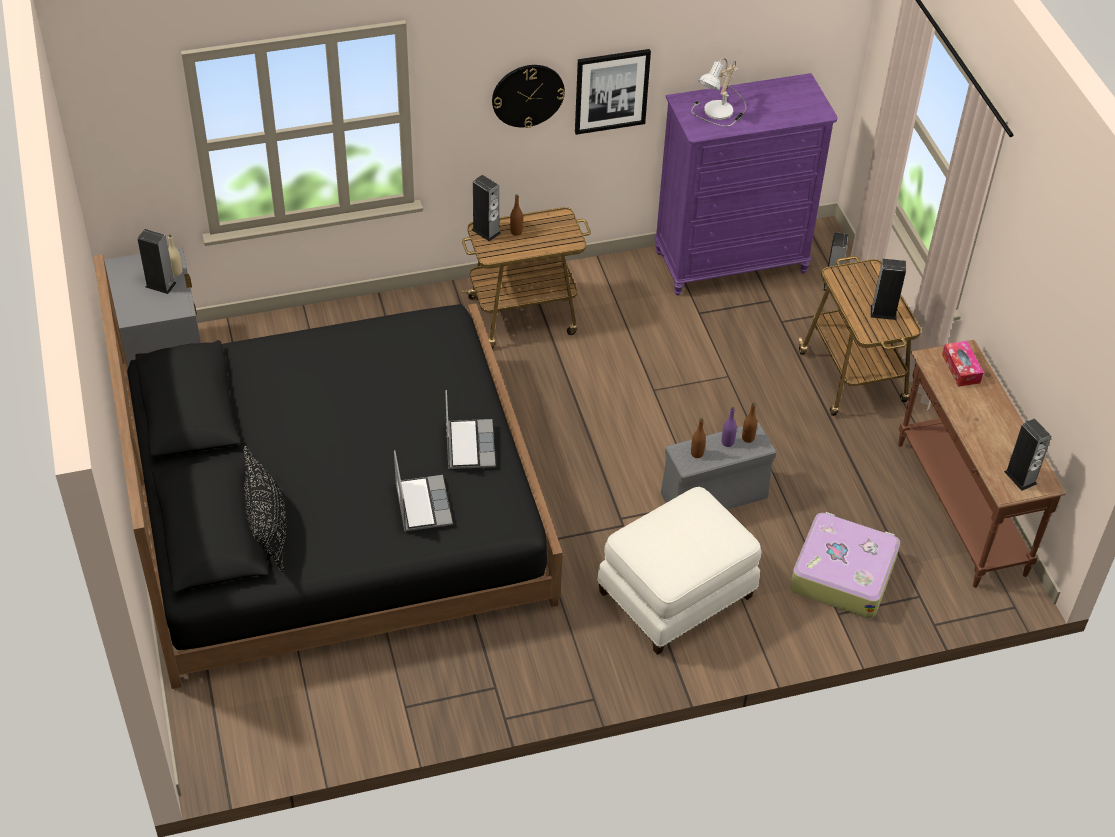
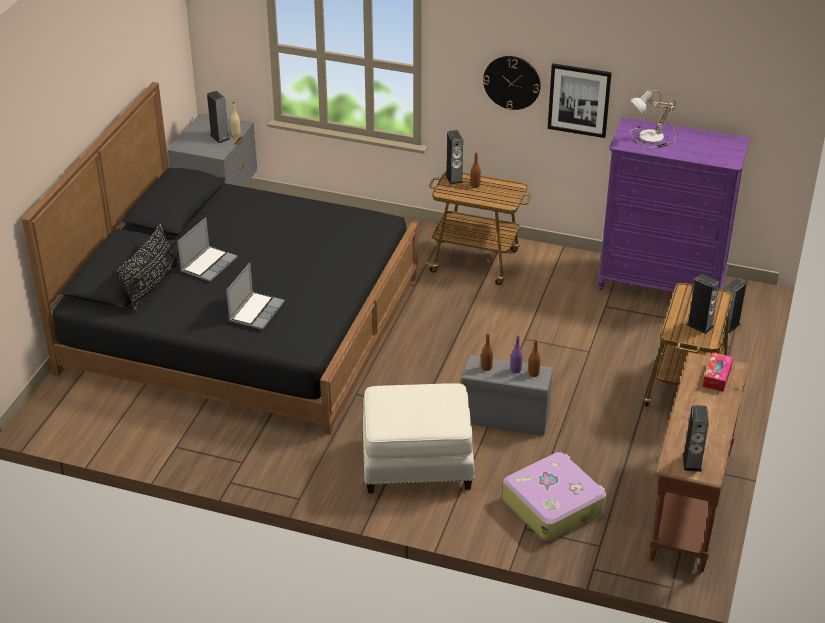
camera: 35 degrees right, 10 degrees down
laptop [445,390,496,469] -> laptop moved to [177,217,237,282]

